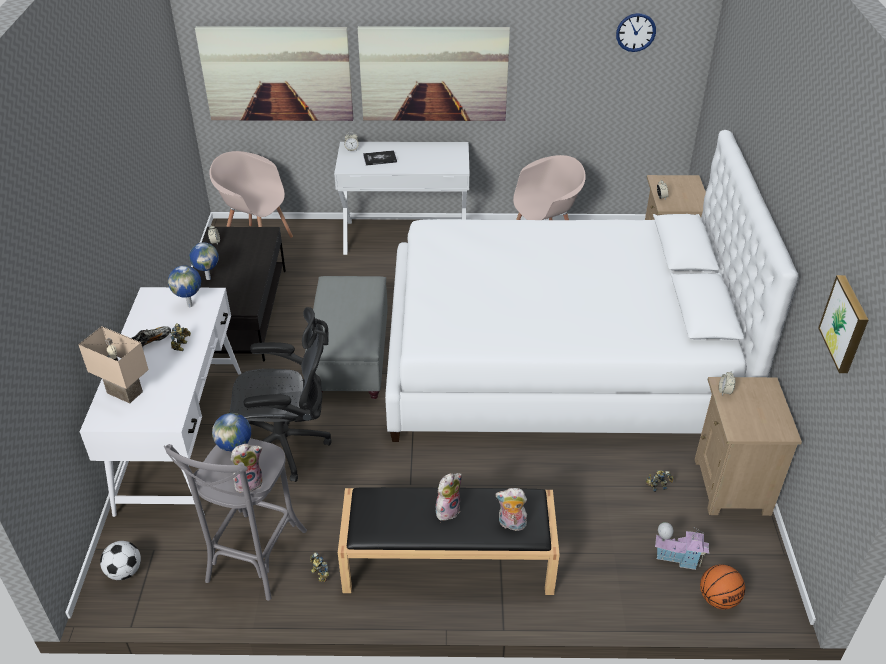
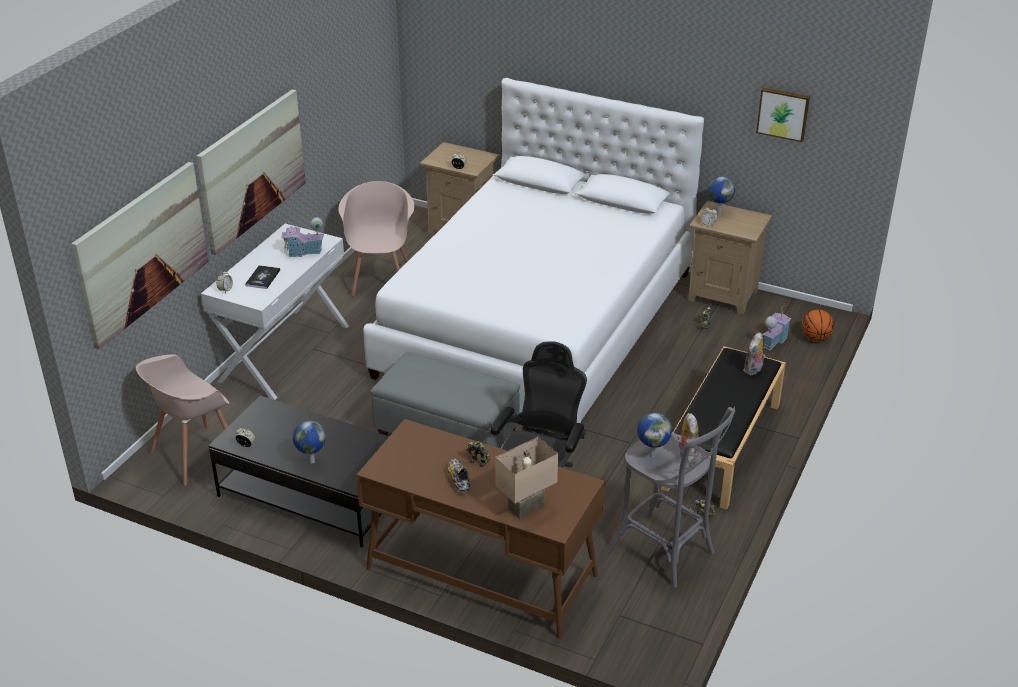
camera: 65 degrees left, 5 degrees down
white desk [80,287,241,517] -> brown desk [356,419,604,639]
football [100,541,141,580] -> none
globe [168,265,201,307] -> globe moved to [708,177,735,214]
plush toy [436,473,462,521] -> none
wall clock [616,13,656,52] -> none
none -> toy house [281,217,324,258]

